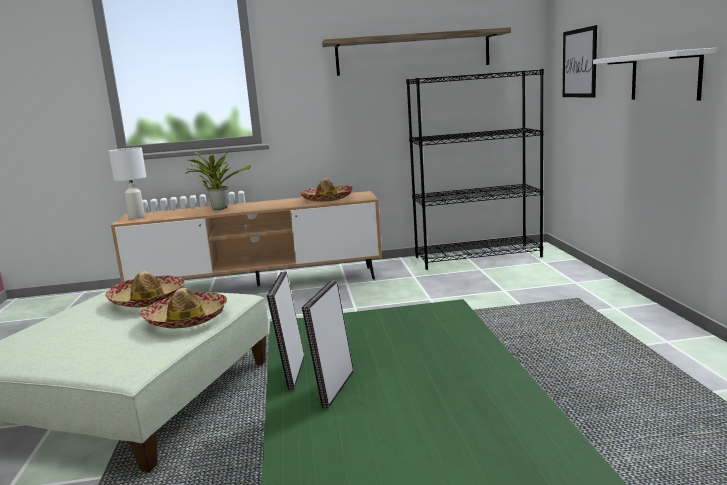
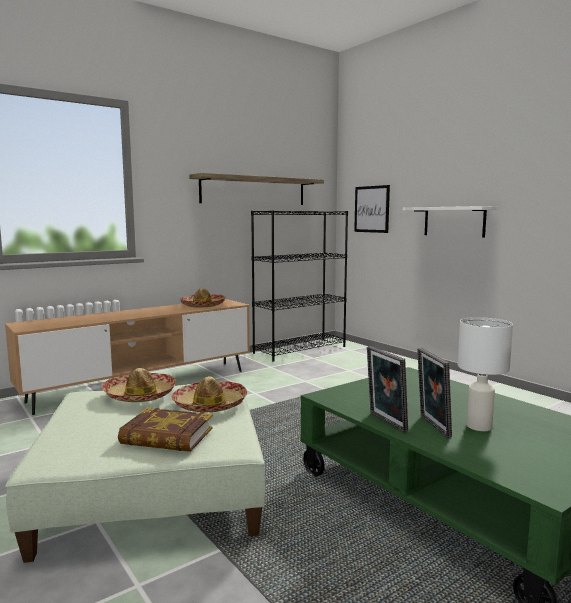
camera: 30 degrees left, 5 degrees down
white table lamp [109,147,147,219] -> white table lamp moved to [458,317,513,431]
potted plant [187,151,251,210] -> none
none -> book [118,408,213,452]

